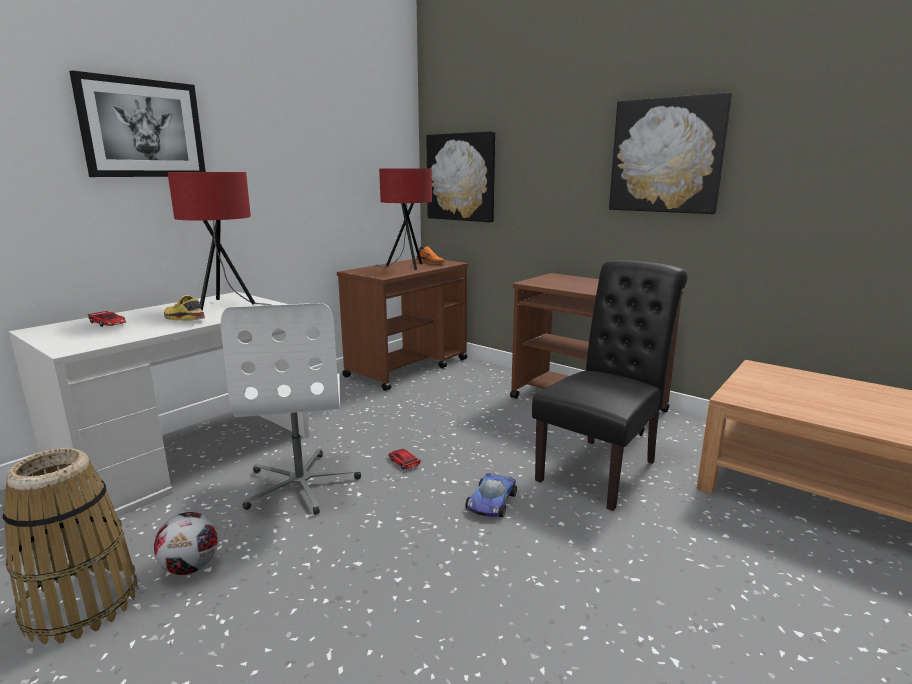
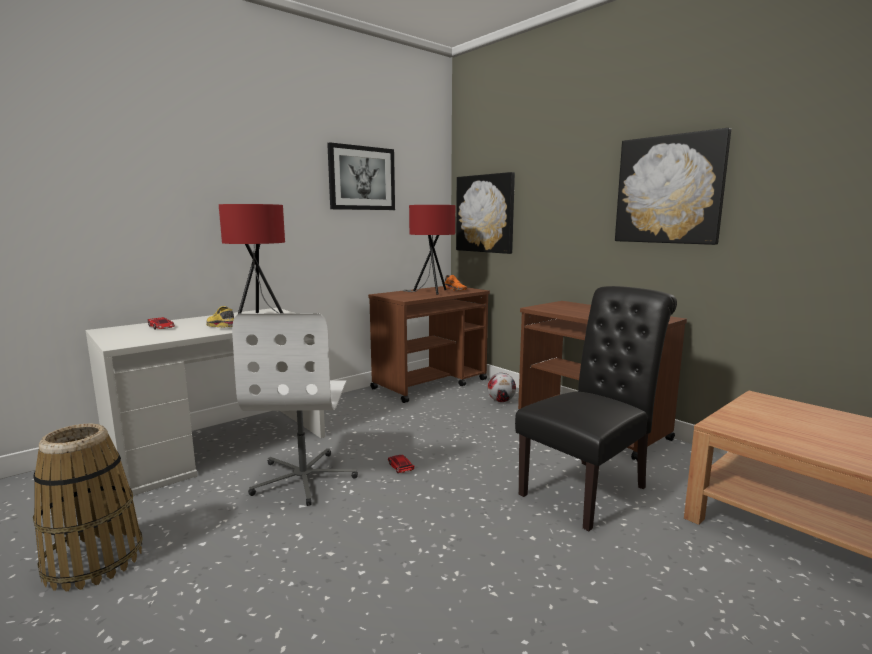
camera: 10 degrees right, 5 degrees down
picture [69,70,206,177] -> picture moved to [327,142,395,210]
football [154,512,218,575] -> football moved to [487,373,516,402]
toy car [465,473,517,517] -> none

